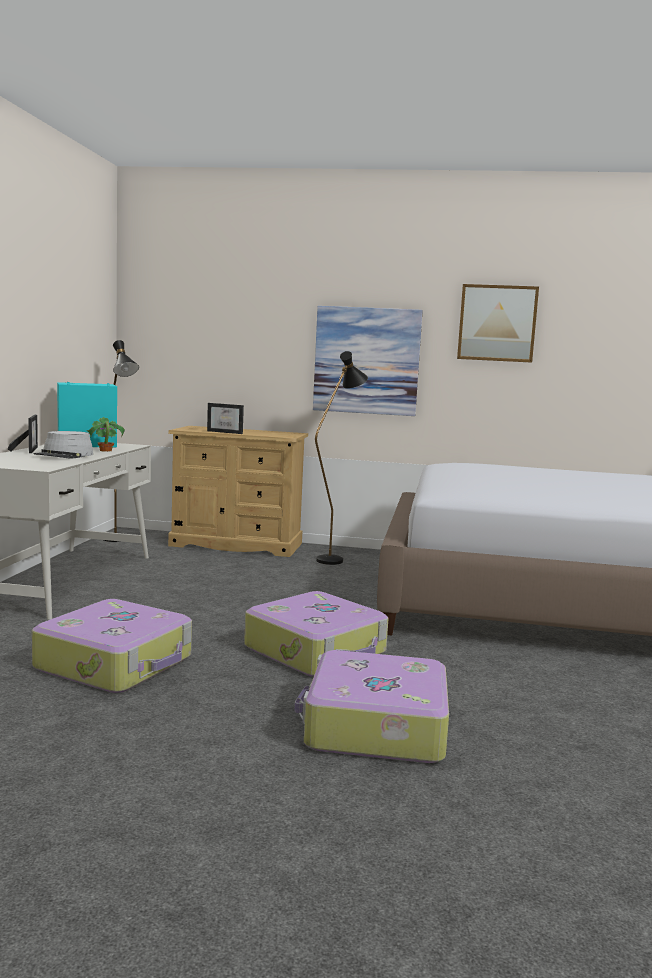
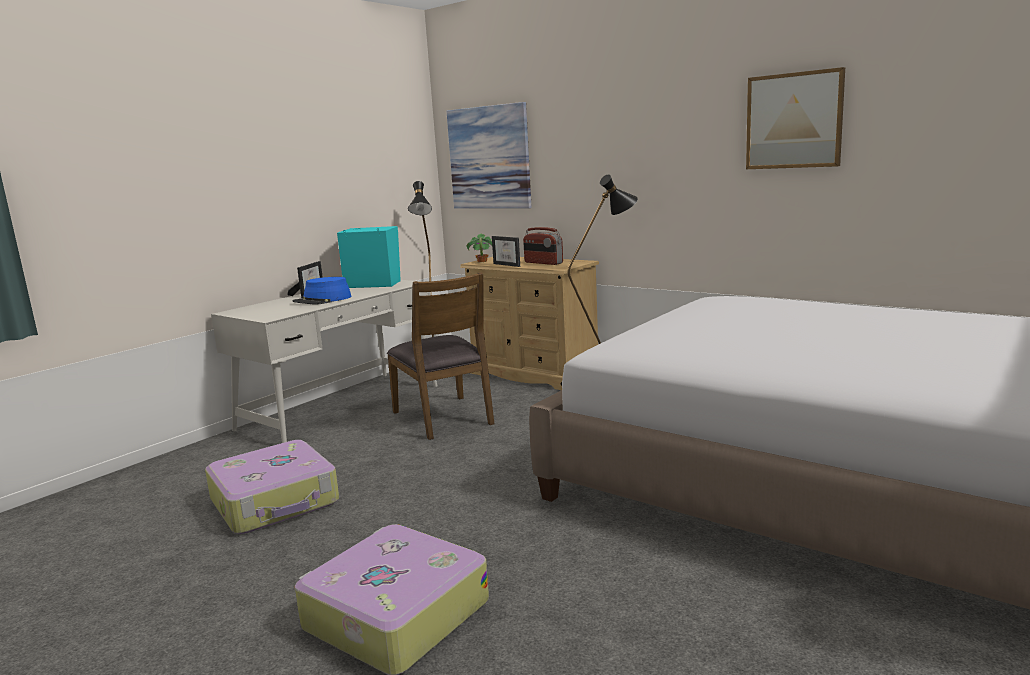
camera: 30 degrees right, 5 degrees up
grey hat [34,431,94,458] -> blue hat [292,277,352,305]
potted plant [86,417,125,452] -> potted plant moved to [466,234,492,262]
suitcase [244,591,388,677] -> none
picture [313,306,423,416] -> picture moved to [446,102,532,209]
none -> brown chair [387,272,494,440]
none -> radio [523,227,563,265]

